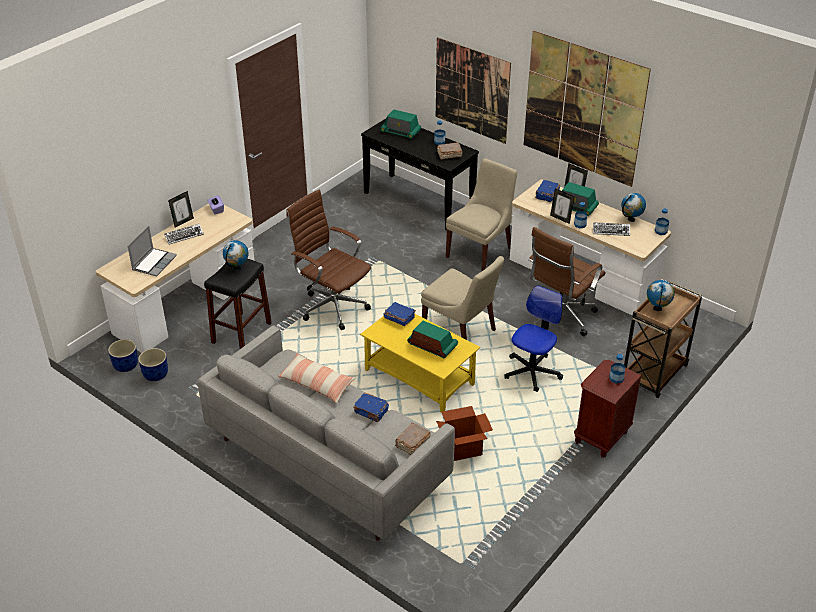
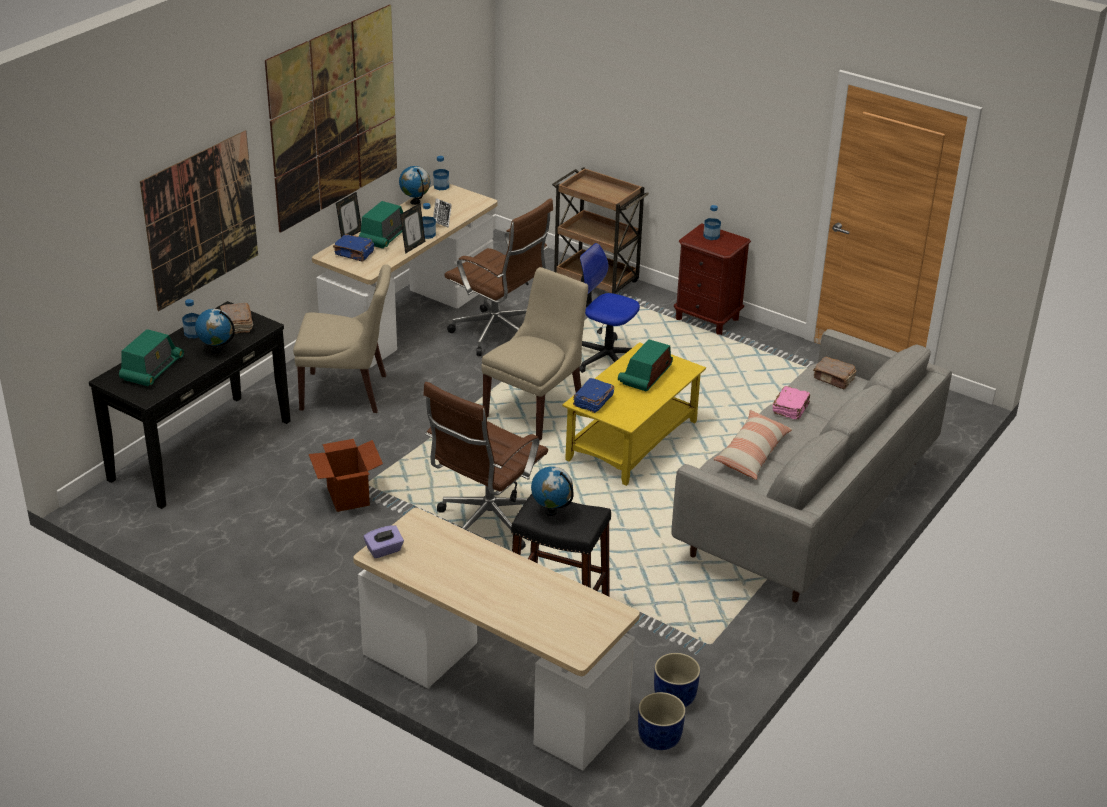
camera: 95 degrees left, 5 degrees down
laptop [128,226,177,277] -> none
keyboard [164,224,204,245] -> none
picture frame [168,191,194,227] -> none
blue book [353,393,389,422] -> pink book [773,386,810,420]
cardboard box [436,406,493,461] -> cardboard box moved to [309,439,383,512]
beige chair [446,158,517,272] -> beige chair turned 150 degrees clockwise [293,265,391,413]
globe [647,280,674,311] -> globe moved to [195,309,235,353]

